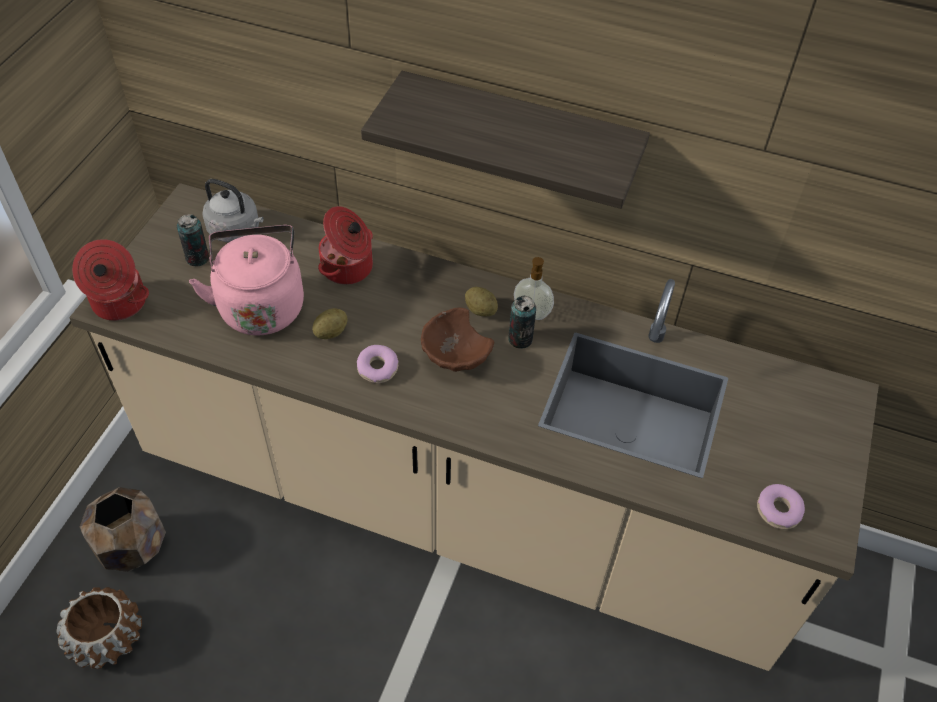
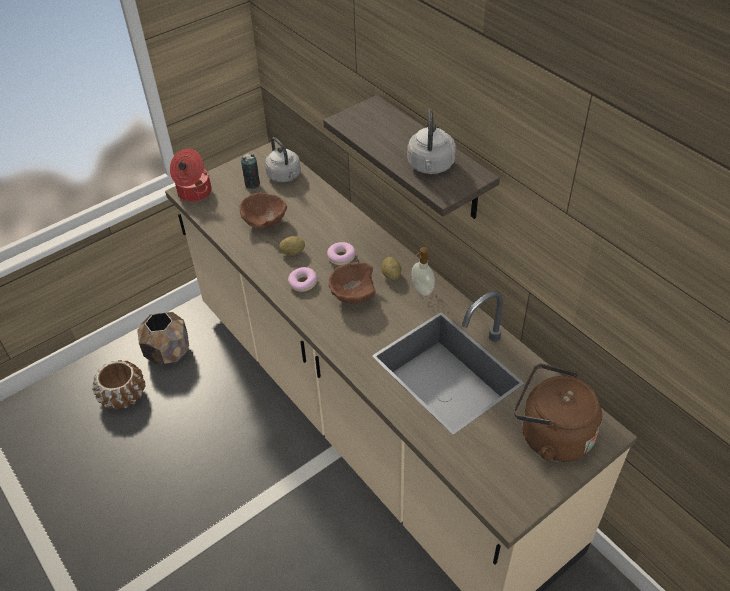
camera: 35 degrees right, 5 degrees down
pink kettle [189,225,304,335] -> brown bowl [240,192,287,229]
cooking pot [318,206,373,285] -> none
can [508,296,536,349] -> none
donut [757,484,805,529] -> donut moved to [327,242,355,265]
none -> grey kettle [407,109,456,174]
none -> brown kettle [514,363,602,462]

